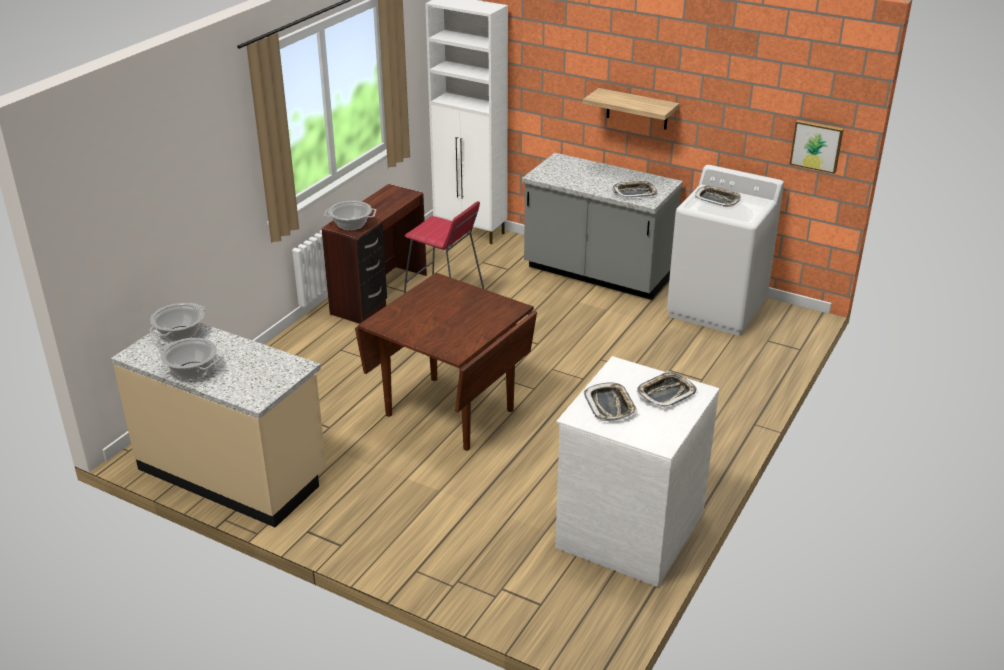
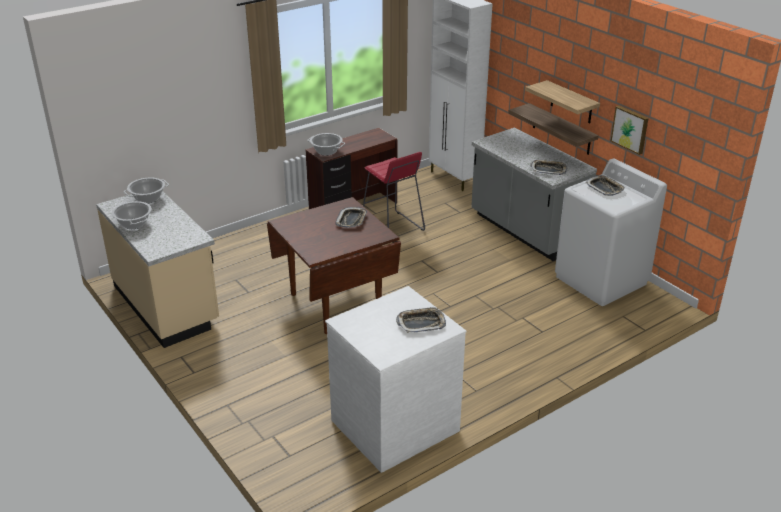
camera: 25 degrees right, 0 degrees up
tray [584,382,637,421] -> tray moved to [336,207,367,228]
picture [790,120,844,174] -> picture moved to [611,106,649,155]
none -> shelf [508,103,599,155]

